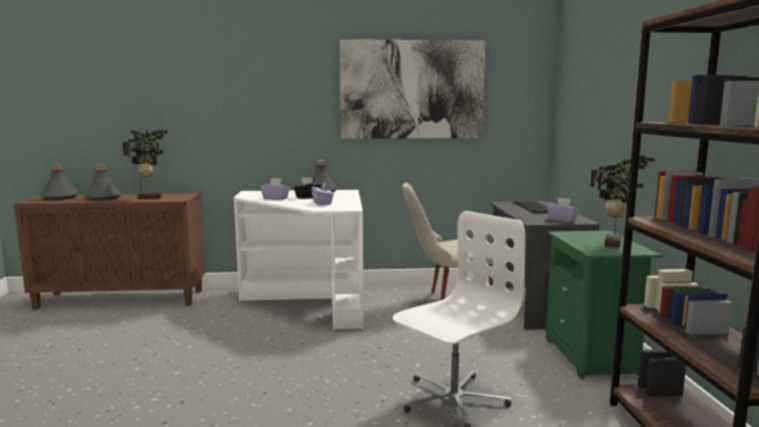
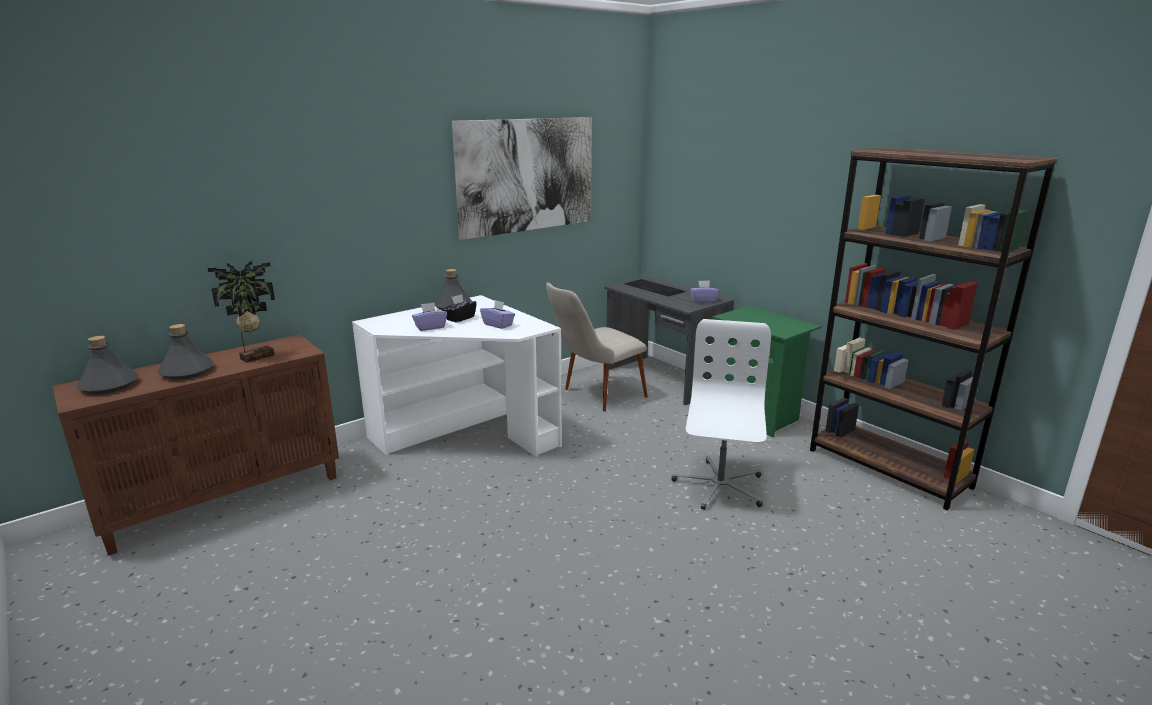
camera: 35 degrees left, 10 degrees up
potted plant [590,156,655,248] -> none

